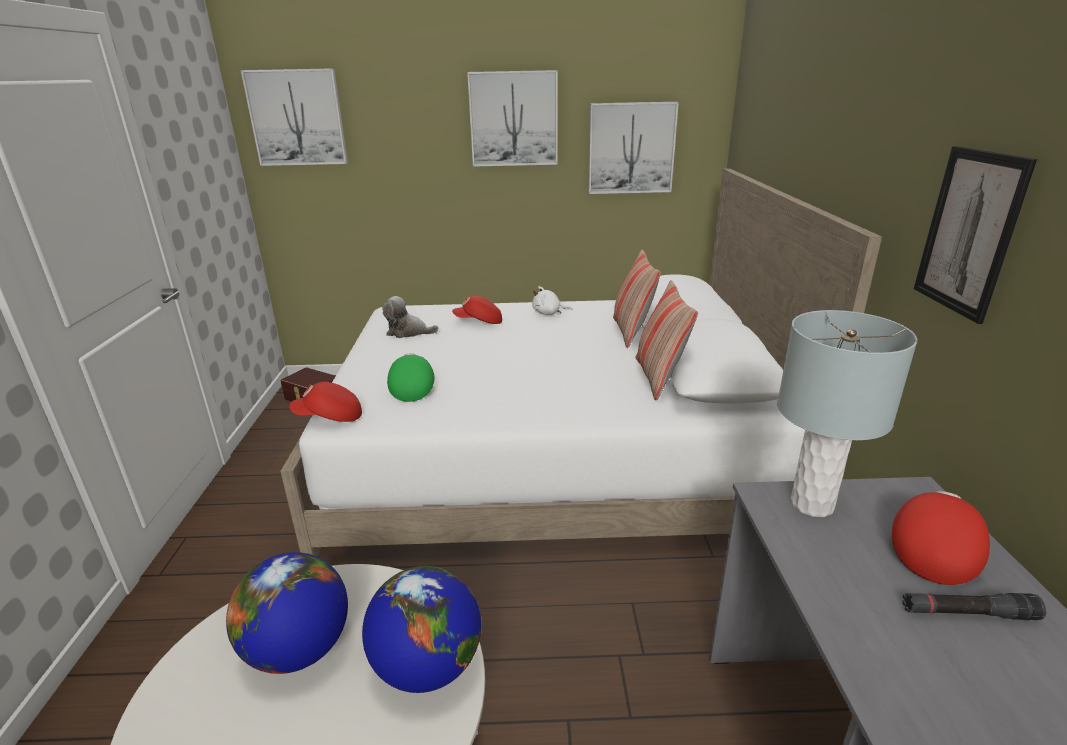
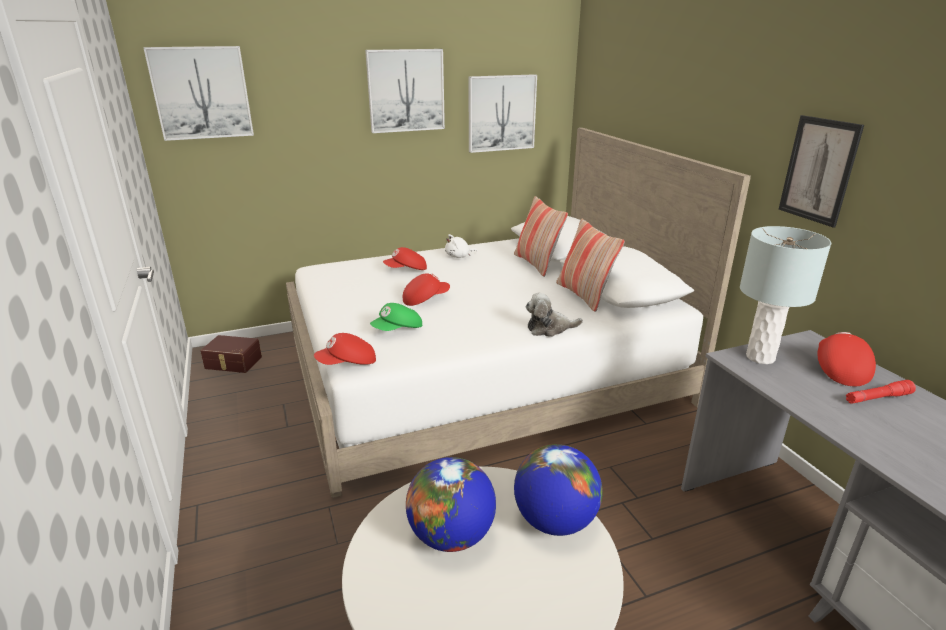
camera: 20 degrees left, 0 degrees up
plush toy [382,296,438,338] -> plush toy moved to [526,293,583,337]
green cap [387,353,434,402] -> green cap turned 105 degrees counterclockwise [370,303,422,331]
black flashlight [902,593,1046,620] -> red flashlight [846,380,916,404]
none -> red cap [403,274,450,306]

